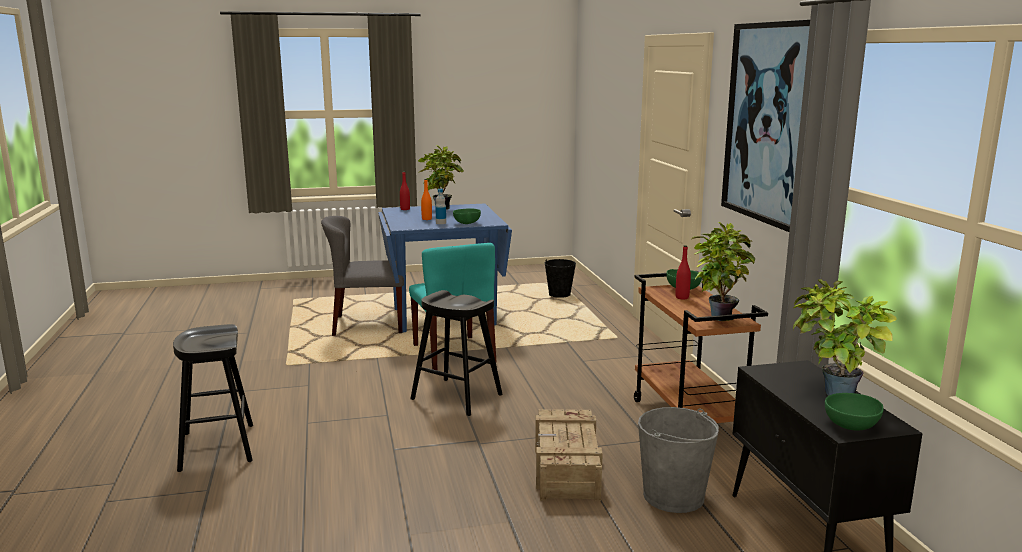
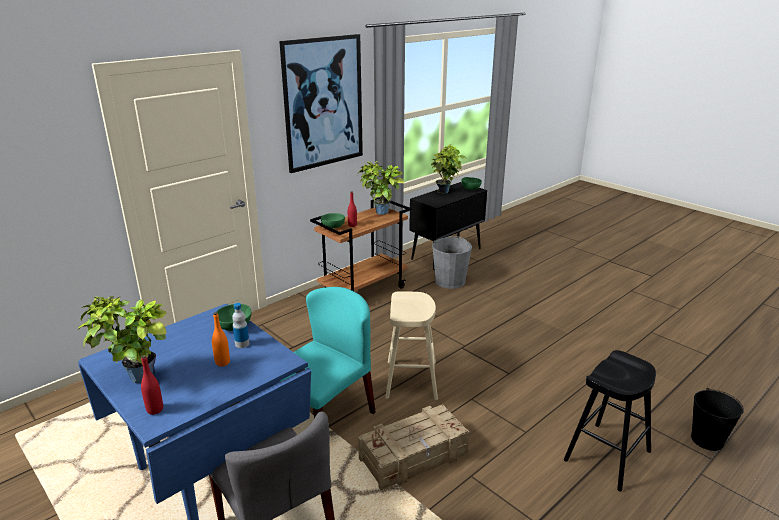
camera: 120 degrees left, 10 degrees up
black stool [410,290,502,416] -> beige stool [385,291,438,400]
crate [535,409,603,501] -> crate moved to [358,404,470,490]
black bucket [544,259,576,298] -> black bucket moved to [691,388,744,451]

